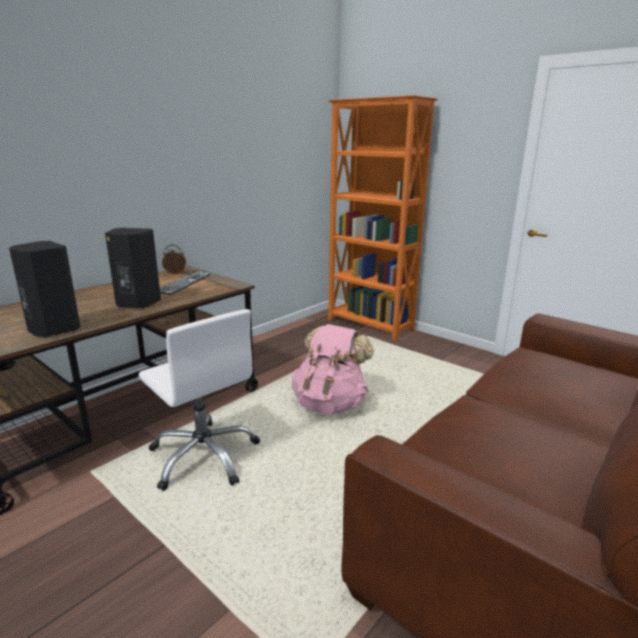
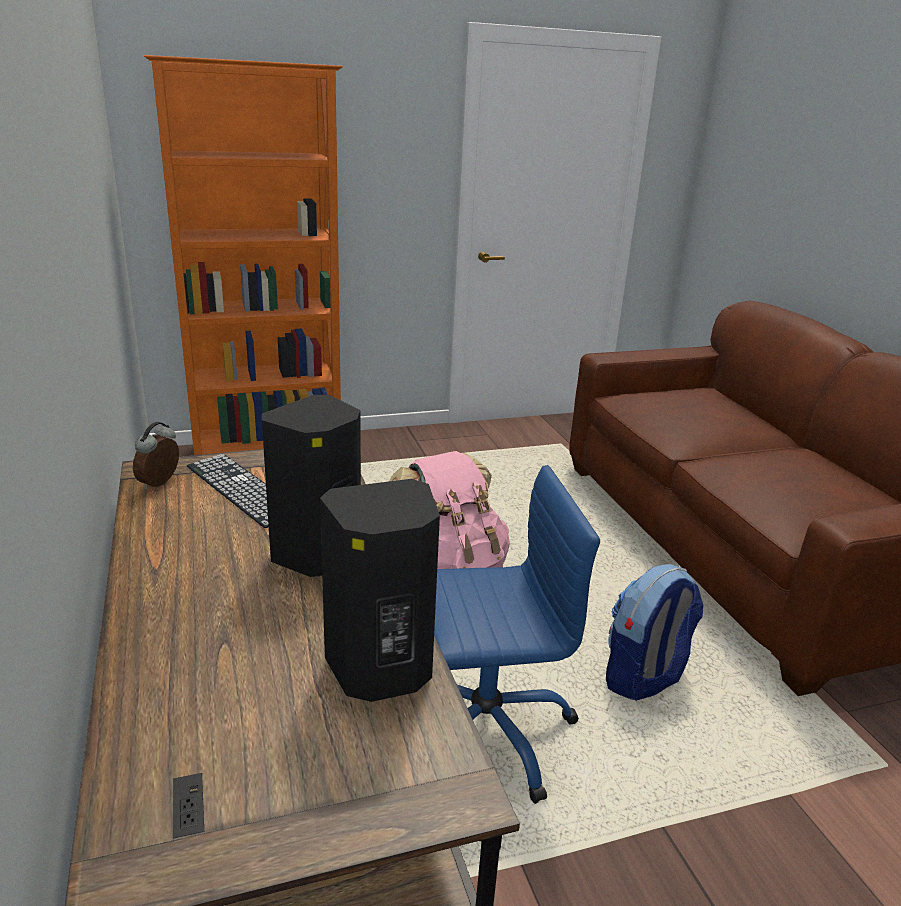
camera: 60 degrees left, 5 degrees up
white office chair [139,309,260,491] -> blue office chair [434,465,600,804]
none -> backpack [606,564,703,701]

